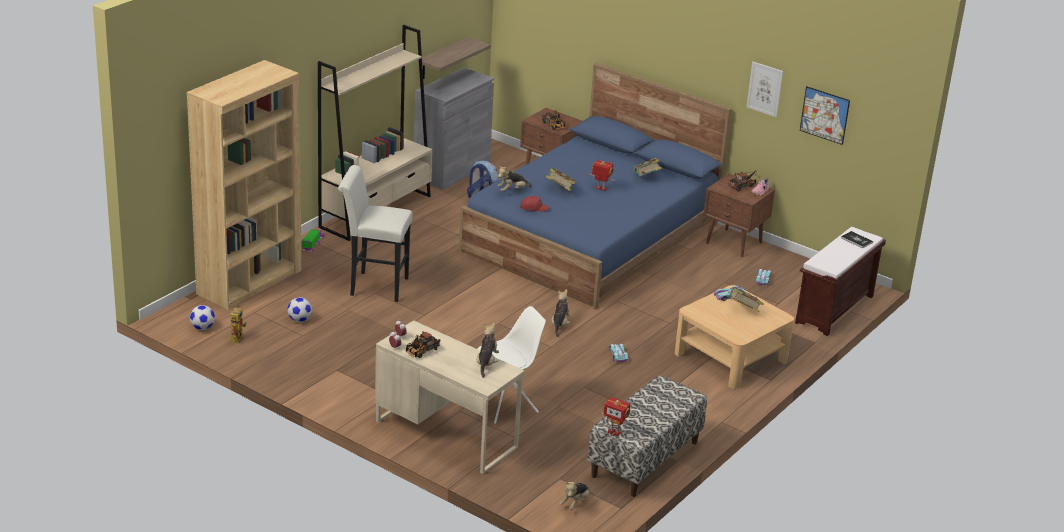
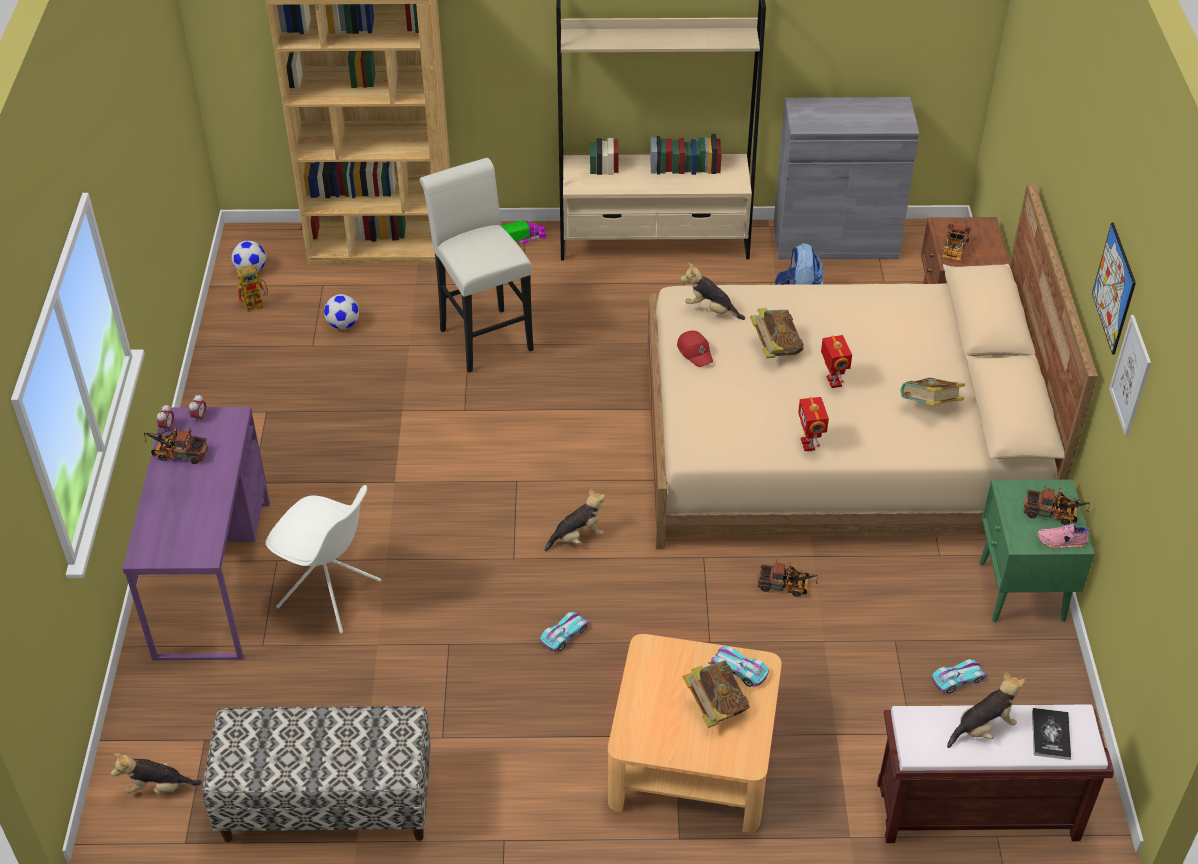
camera: 55 degrees right, 15 degrees up
beige desk [375,320,524,474] -> purple desk [123,407,270,660]
shelf [418,37,491,79] -> none
blue bed [459,63,732,310] -> beige bed [647,183,1098,549]
plush toy [477,322,499,378] -> plush toy moved to [947,671,1025,748]
toy robot [600,397,633,436] -> toy robot moved to [798,397,829,451]
brown nightstand [703,173,775,257] -> green nightstand [979,479,1095,622]
picture [800,86,850,145] -> picture moved to [1092,222,1136,355]
none -> toy truck [757,560,818,597]

